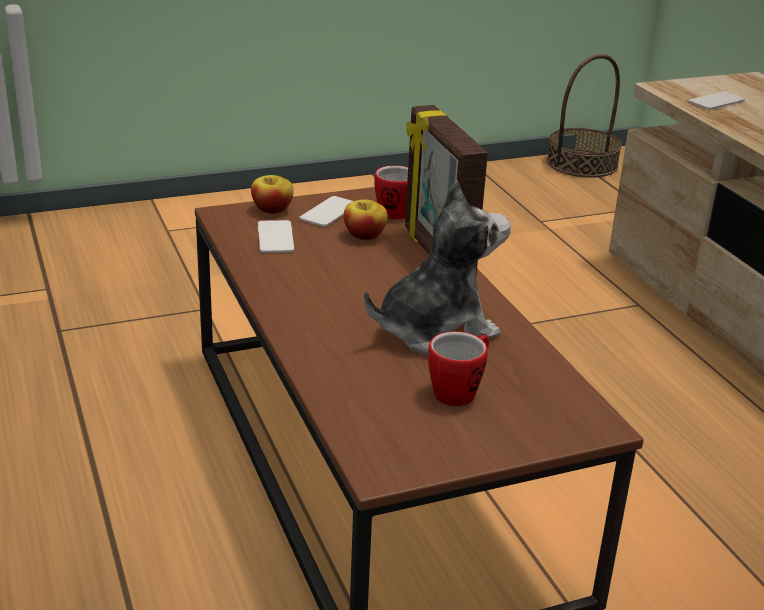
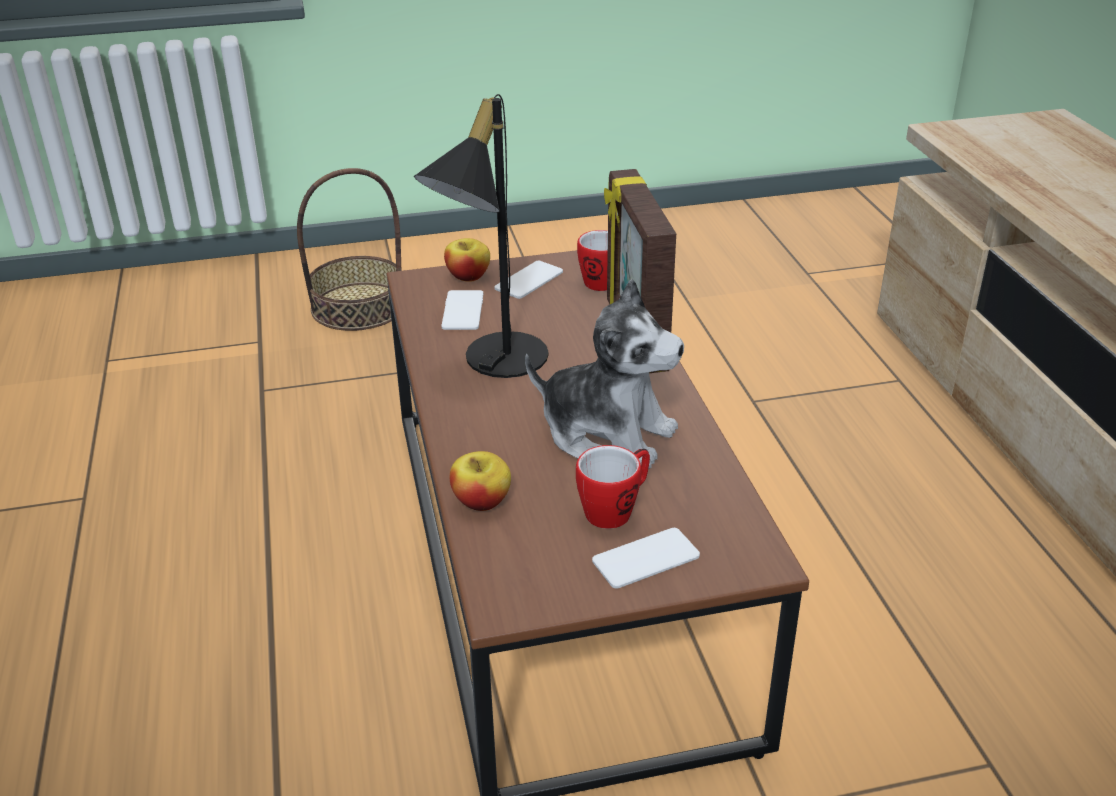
camera: 10 degrees right, 5 degrees up
apple [344,200,388,240] -> apple moved to [450,451,511,511]
plush toy [364,180,511,355] -> plush toy turned 45 degrees clockwise [525,279,684,469]
basket [547,54,622,177] -> basket moved to [297,168,402,331]
phone [689,91,745,110] -> phone moved to [592,528,700,588]
none -> black table lamp [414,94,549,378]

